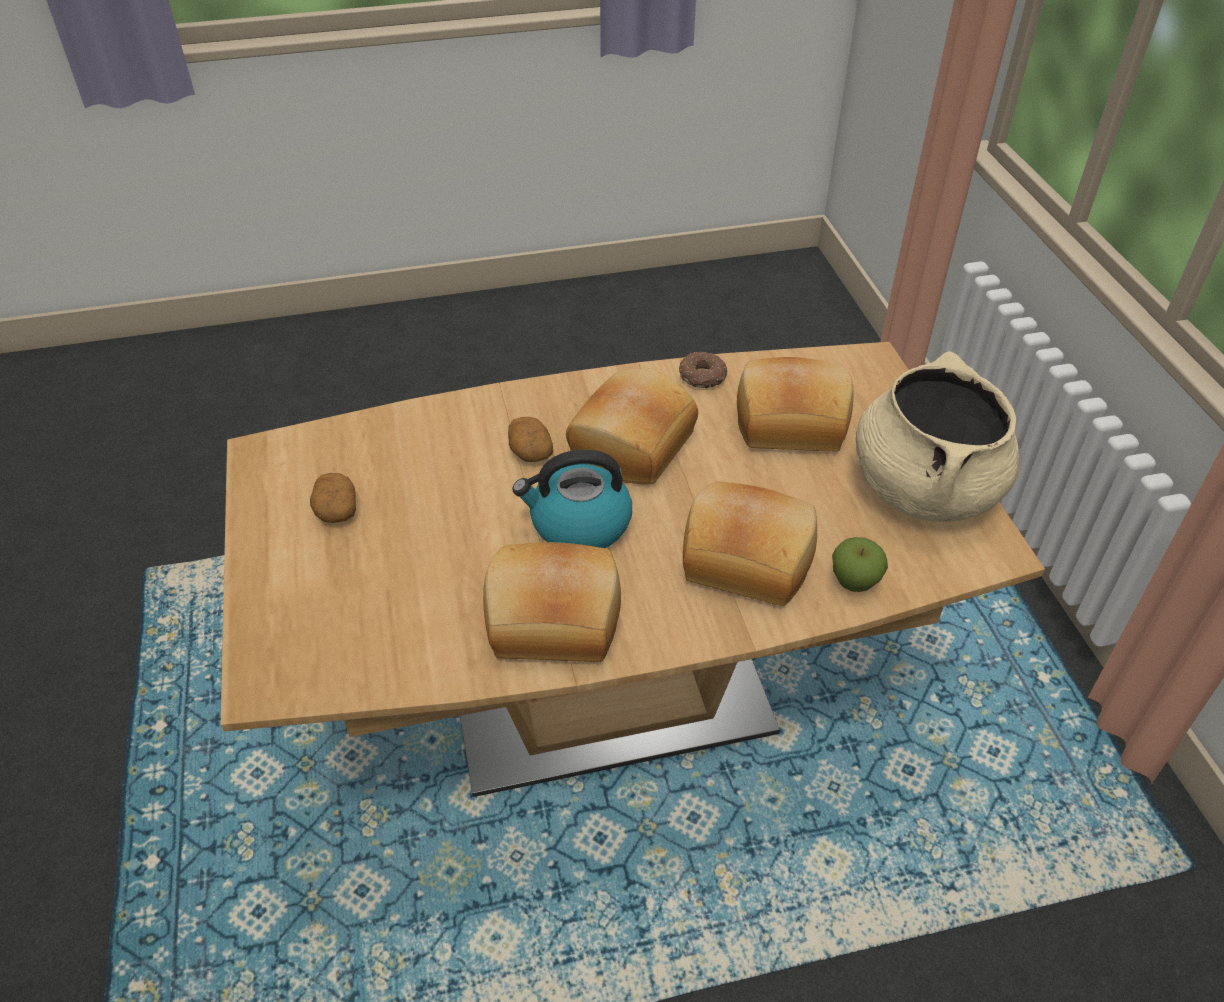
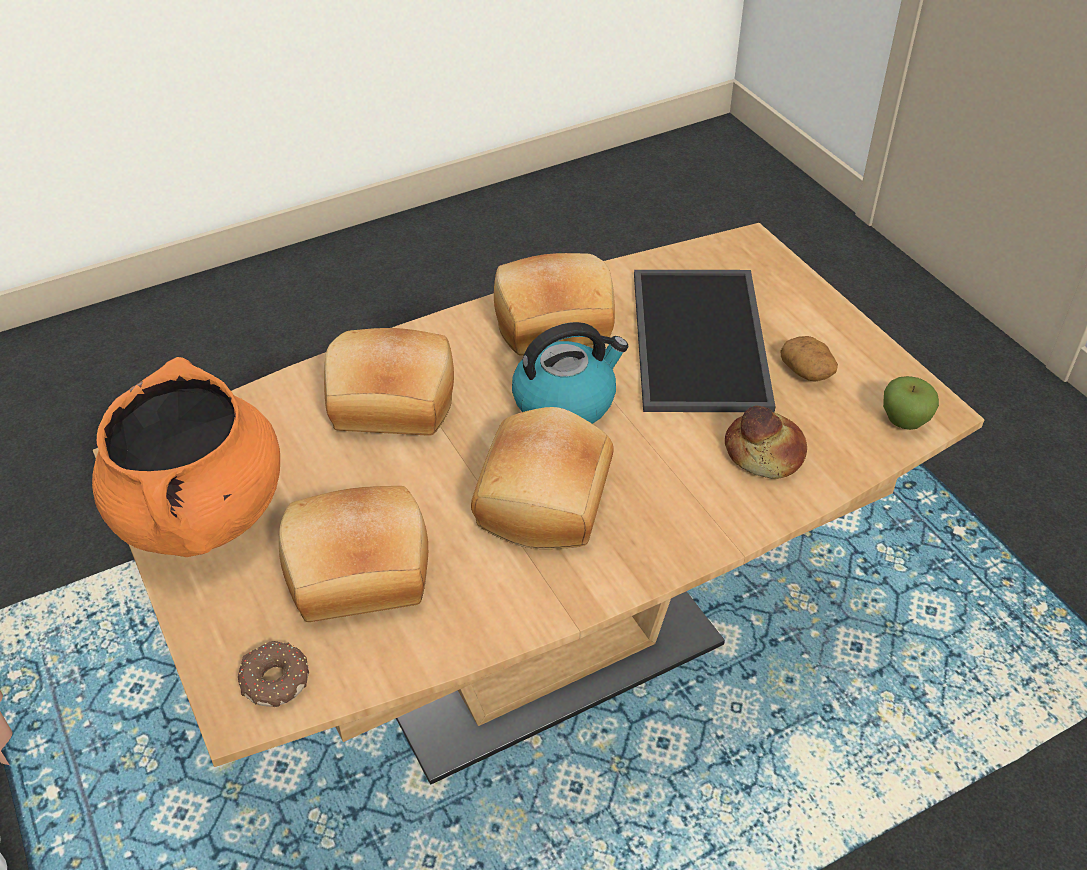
camera: 165 degrees right, 0 degrees up
potato [508,417,553,462] -> none
donut [679,351,727,388] -> donut moved to [238,641,309,707]
apple [832,537,888,592] -> apple moved to [883,376,939,430]
beige cooking pot [856,351,1019,522] -> orange cooking pot [92,357,280,557]
none -> tray [634,270,776,412]
none -> bread [725,406,807,479]

